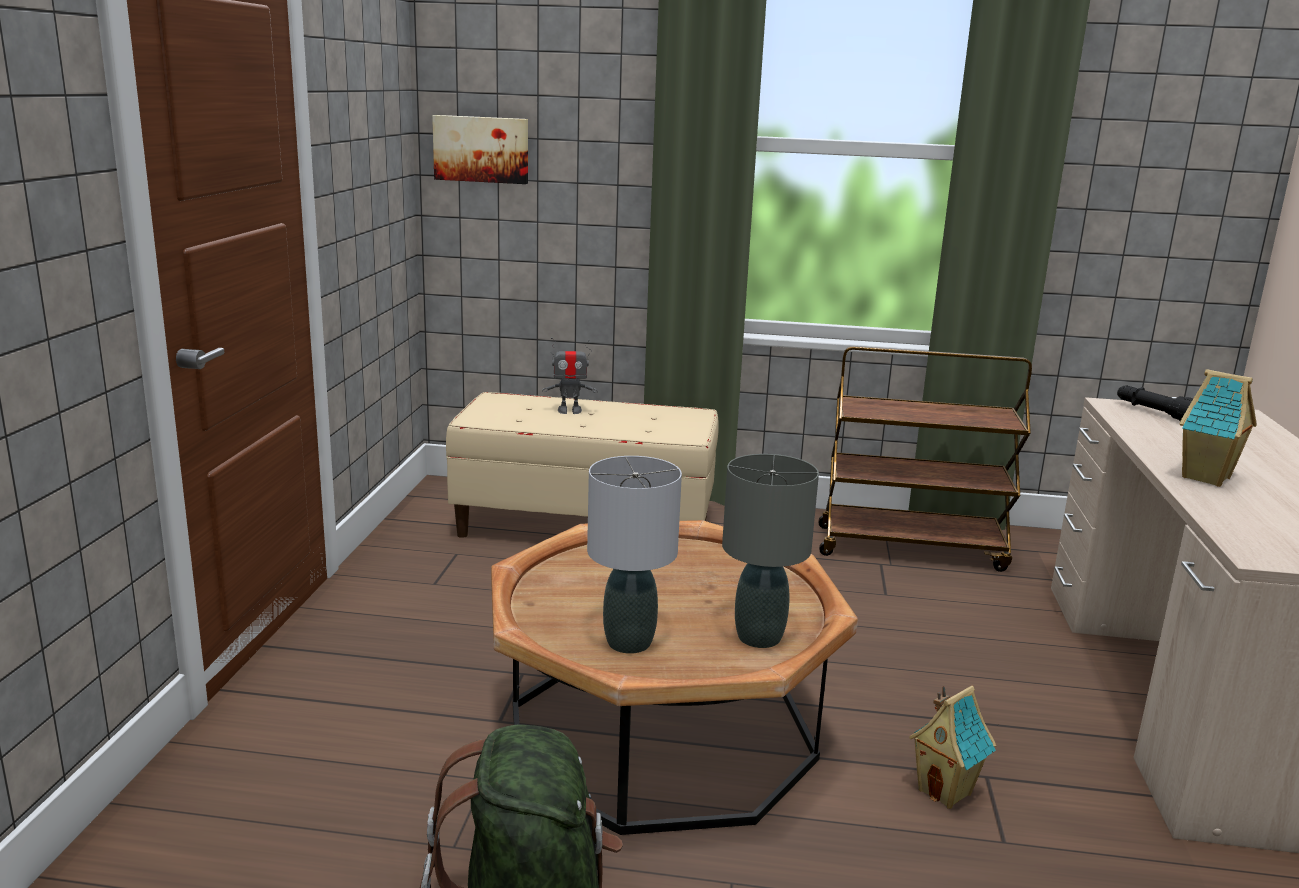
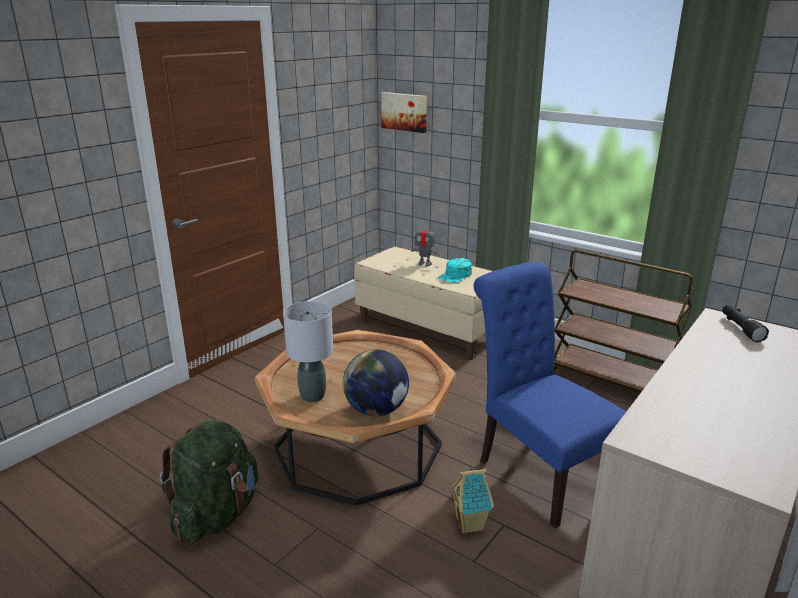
camera: 30 degrees right, 5 degrees up
grey table lamp [722,454,819,648] -> globe [343,349,409,416]
toy house [1179,369,1257,487] -> none
none -> turquoise cap [438,258,472,283]
none -> blue chair [474,262,626,528]

